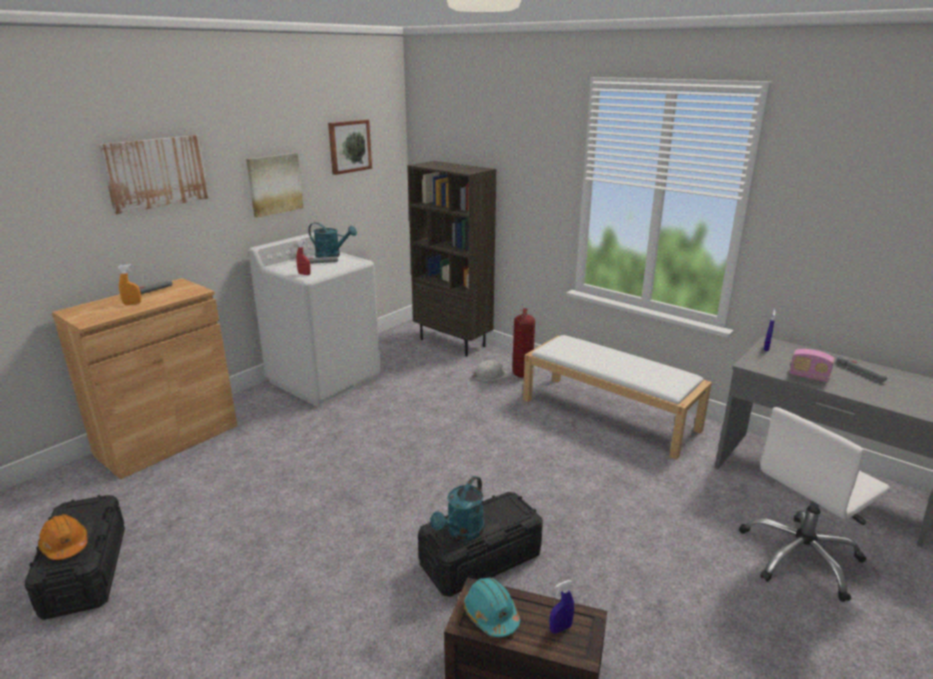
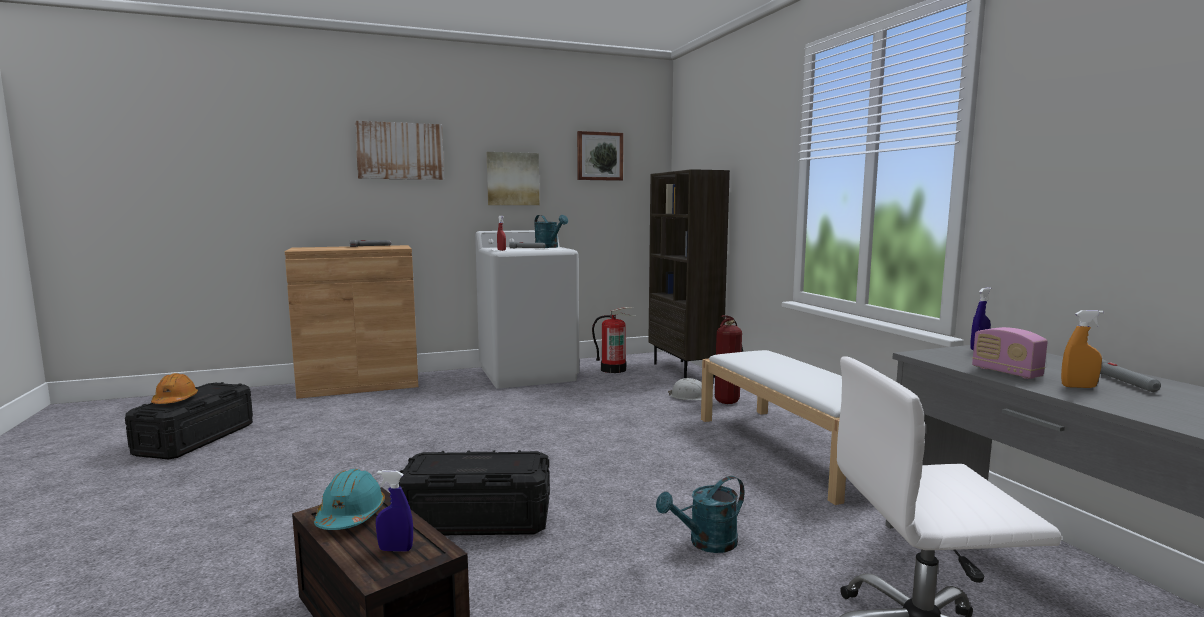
camera: 30 degrees right, 15 degrees down
orange spray bottle [118,264,141,305] -> orange spray bottle moved to [1061,310,1104,388]
turquoise watering can [430,476,484,541] -> turquoise watering can moved to [656,476,744,553]
none -> fire extinguisher [592,307,635,373]

